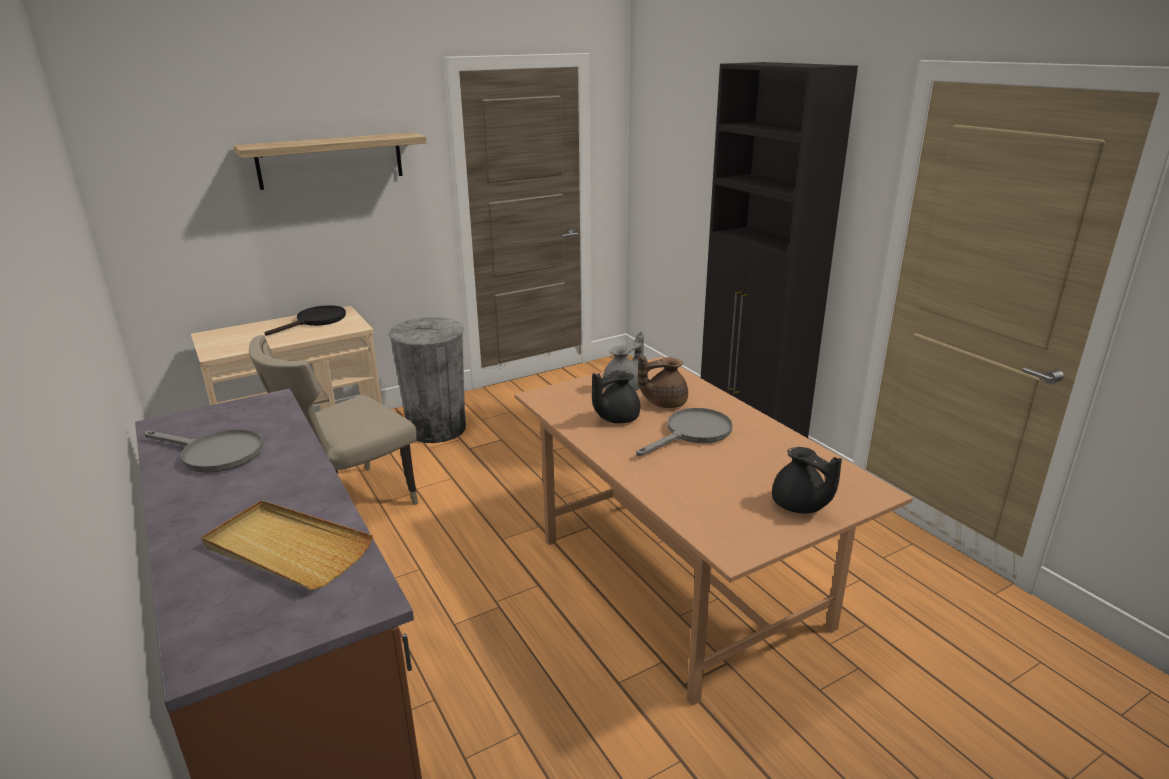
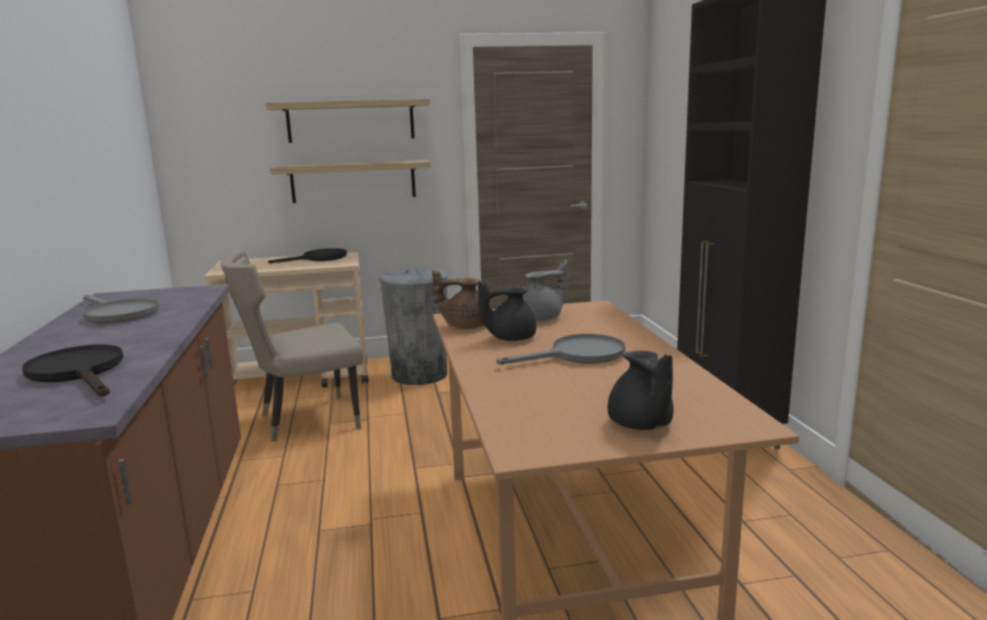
camera: 20 degrees right, 10 degrees down
beige tray [201,500,373,590] -> black frying pan [22,344,123,397]
brown teapot [638,355,688,408] -> brown teapot moved to [432,270,484,329]
none -> shelf [270,160,431,203]

